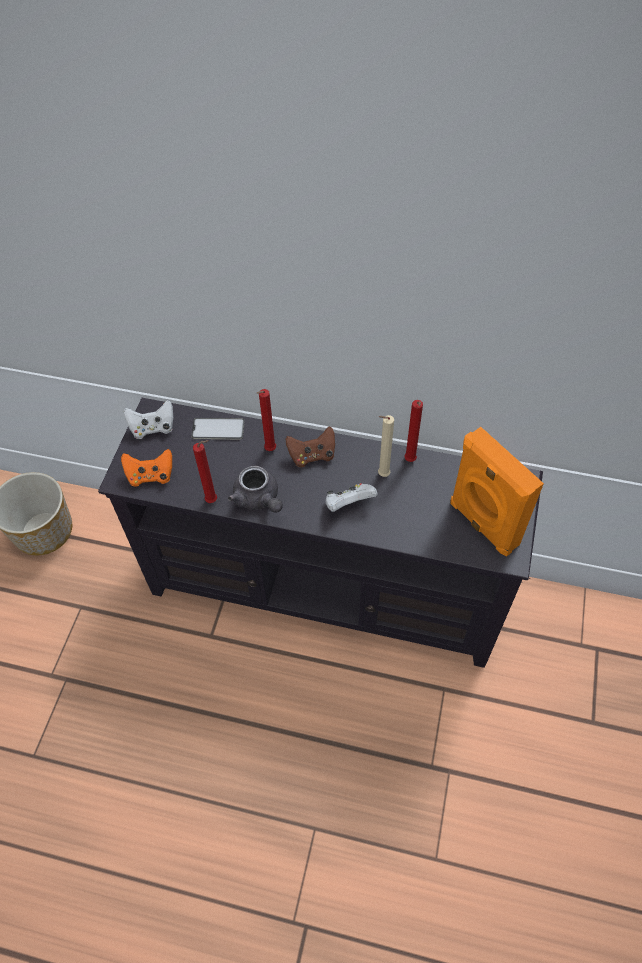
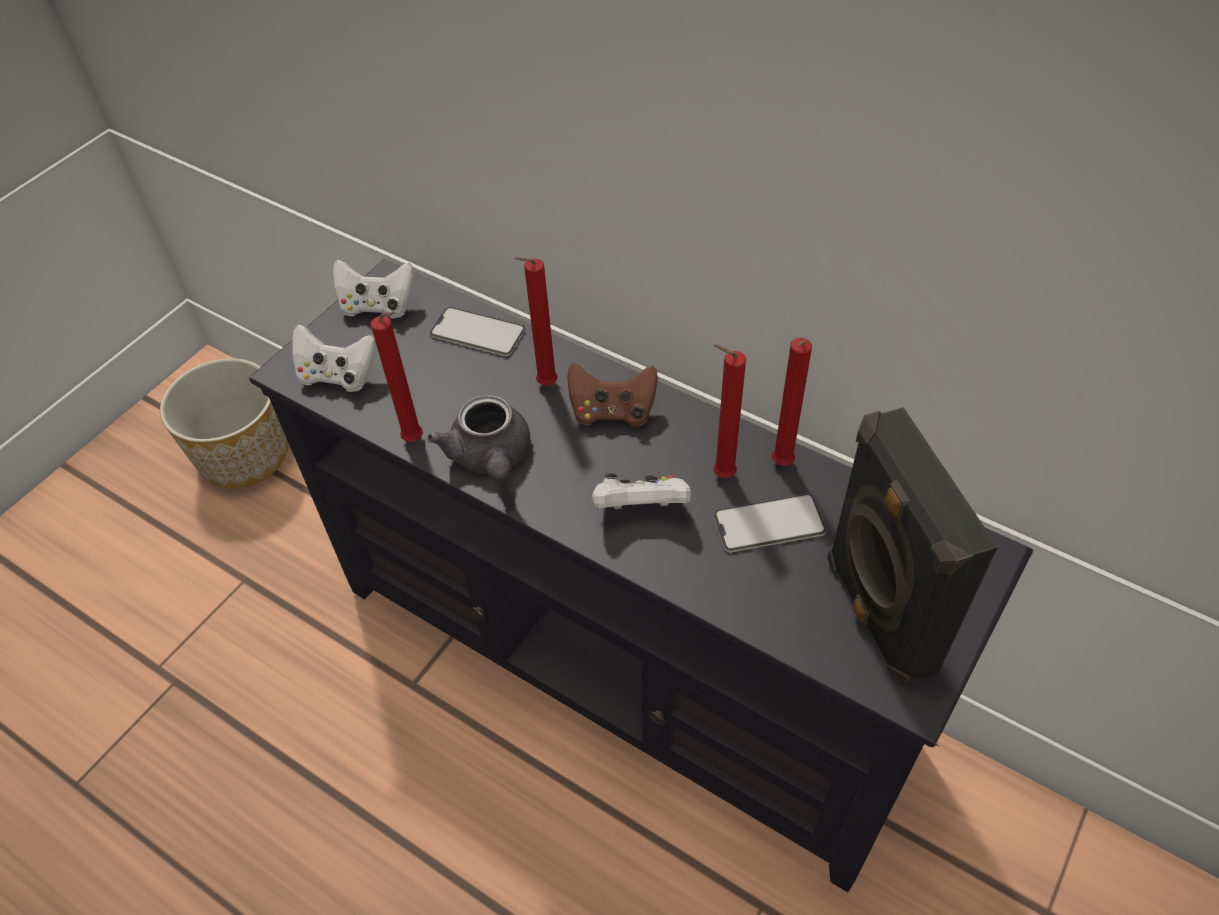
camera: 20 degrees right, 5 degrees down
orange game controller [121,449,172,486] -> white game controller [292,325,376,392]
beige candle [378,415,394,477] -> red candle [713,344,746,478]
orange speaker [450,427,544,557] -> black speaker [827,407,998,688]
none -> phone [714,493,826,553]

